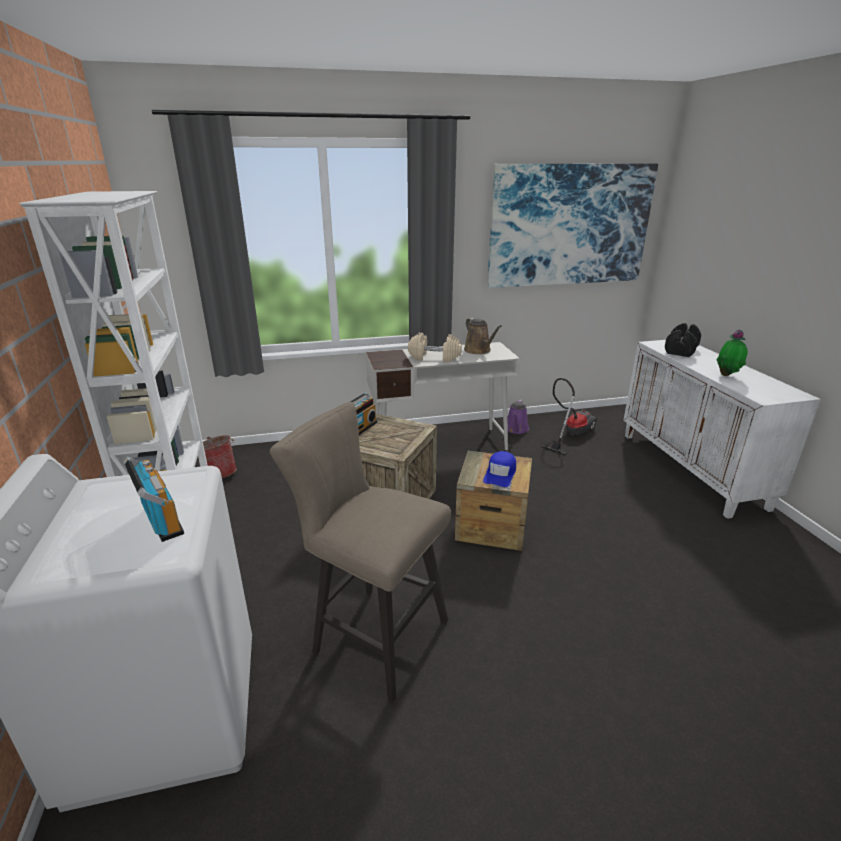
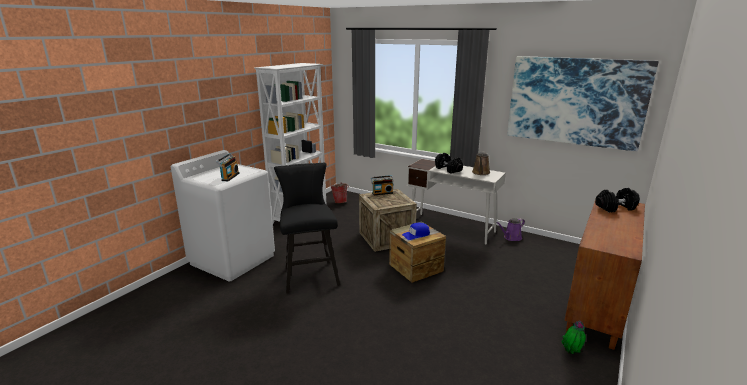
camera: 45 degrees right, 5 degrees down
beige stool [270,402,451,703] -> black stool [274,163,340,293]
beige dumbbell [408,333,462,362] -> black dumbbell [435,153,463,174]
vacuum cleaner [542,378,597,456] -> none
white cabinet [624,340,821,519] -> brown cabinet [564,196,645,350]
potted plant [716,330,748,376] -> potted plant moved to [561,320,586,354]

